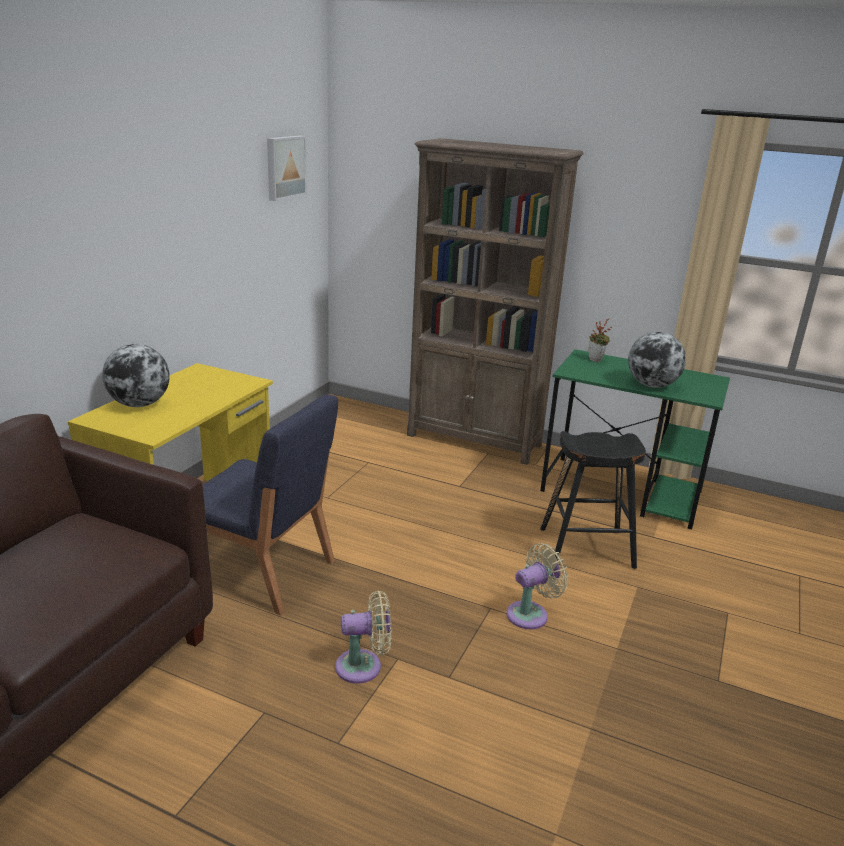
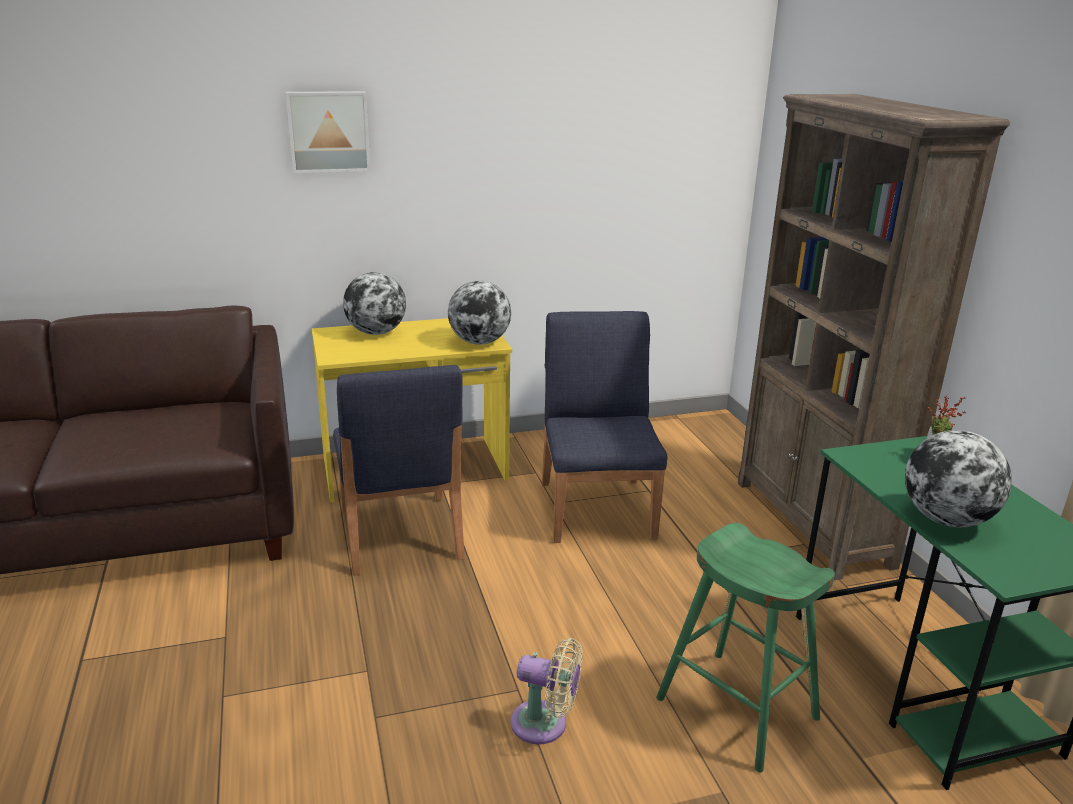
camera: 50 degrees right, 0 degrees up
picture [267,136,307,201] -> picture moved to [285,91,371,173]
beige fan [335,591,392,683] -> none
black stool [540,431,646,569] -> green stool [656,523,835,772]
none -> globe [448,281,511,345]
none -> blue chair [542,311,667,543]

